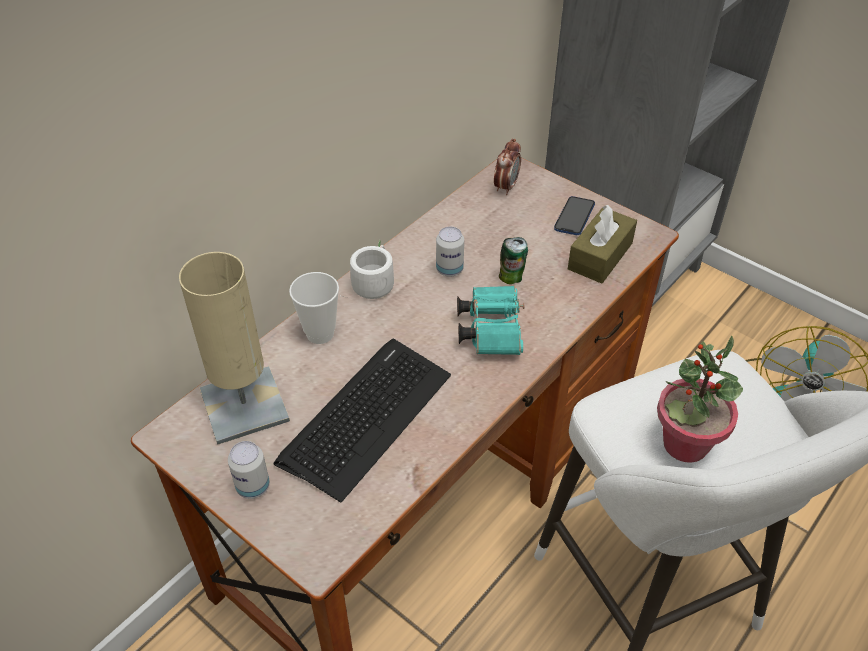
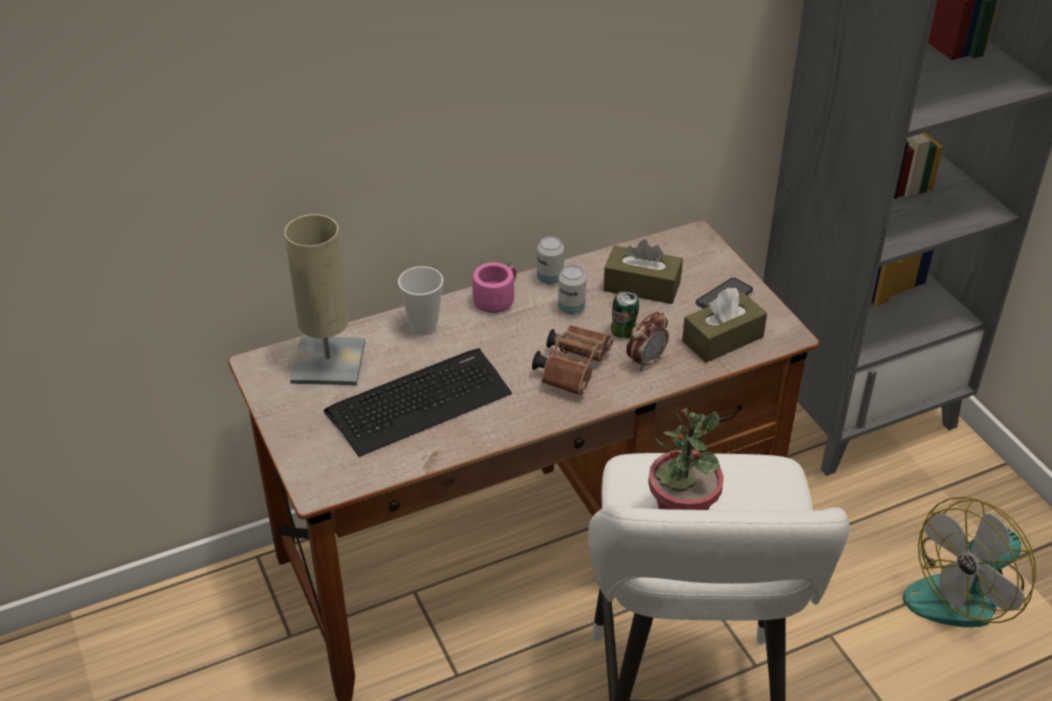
camera: 25 degrees right, 5 degrees down
can [228,441,270,499] -> can moved to [537,236,564,285]
white mug [350,240,394,299] -> pink mug [460,260,517,313]
turquoise binoculars [457,286,524,355] -> brown binoculars [532,325,613,395]
alarm clock [494,139,521,195] -> alarm clock moved to [626,312,669,371]
none -> brown tissue box [604,240,683,304]

